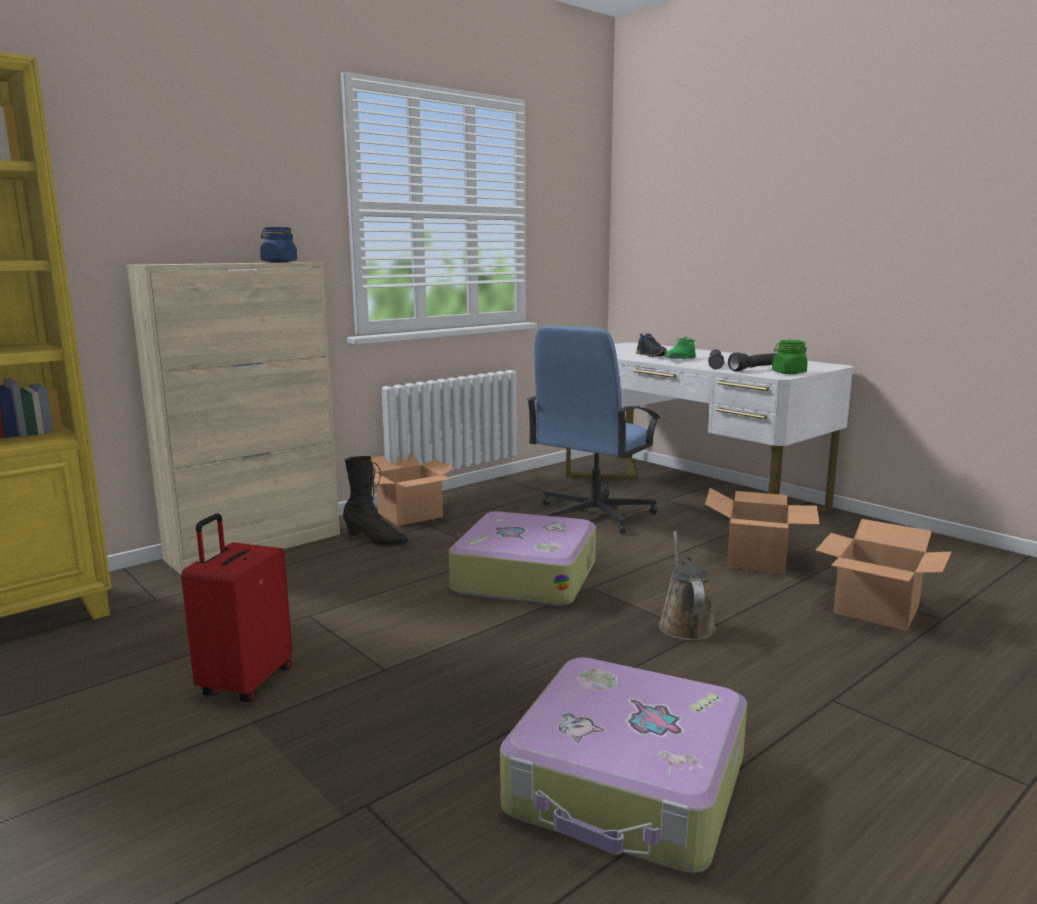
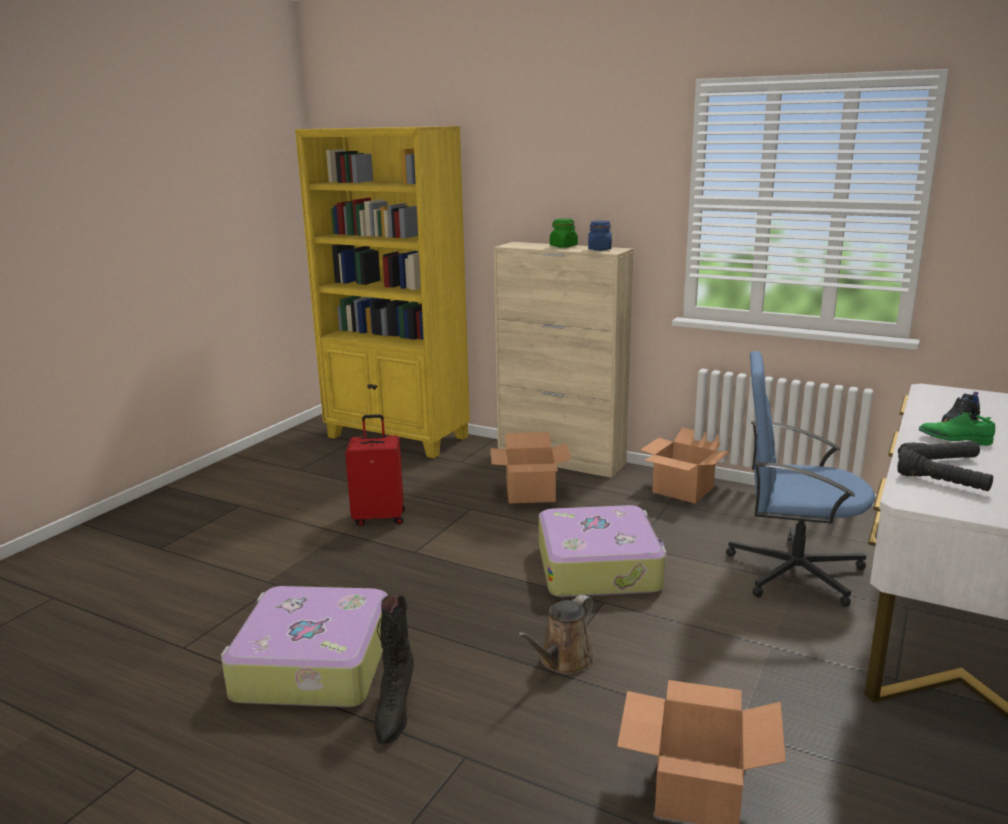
camera: 70 degrees right, 5 degrees up
black boot [343,456,409,547] -> black boot moved to [375,594,414,745]
brown watering can [658,531,716,641] -> brown watering can turned 150 degrees clockwise [517,595,594,674]
cardboard box [705,488,820,574] -> cardboard box moved to [490,432,571,503]
green jar [772,340,808,374] -> green jar moved to [550,218,578,248]

